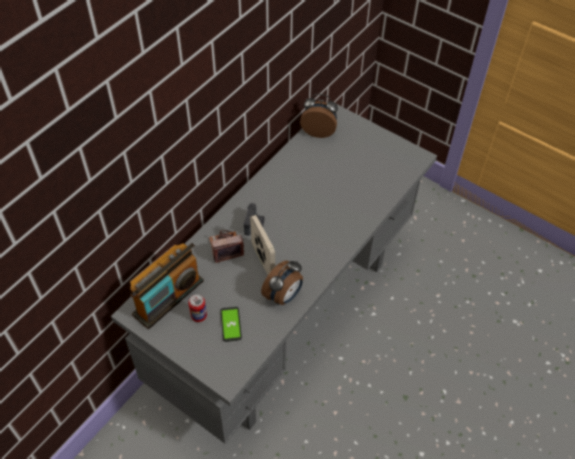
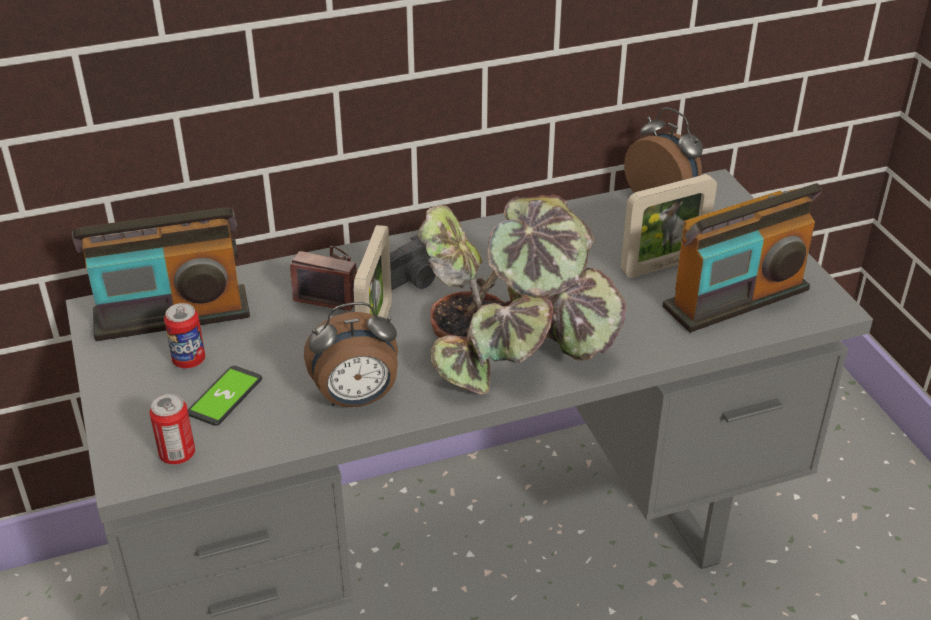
camera: 35 degrees right, 15 degrees down
none -> can [149,394,195,464]
none -> potted plant [418,195,626,394]
none -> picture frame [621,174,717,278]
none -> radio [662,183,822,333]

